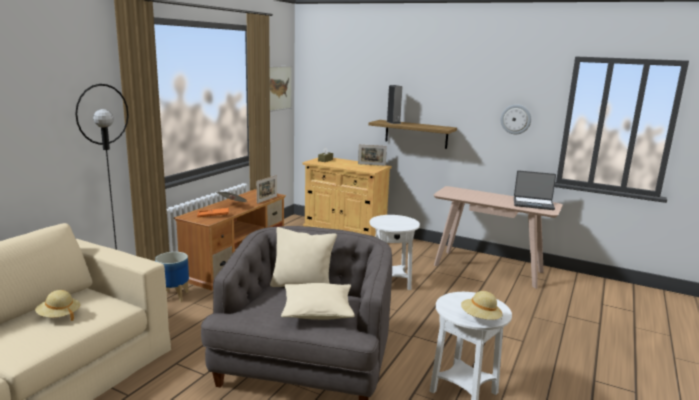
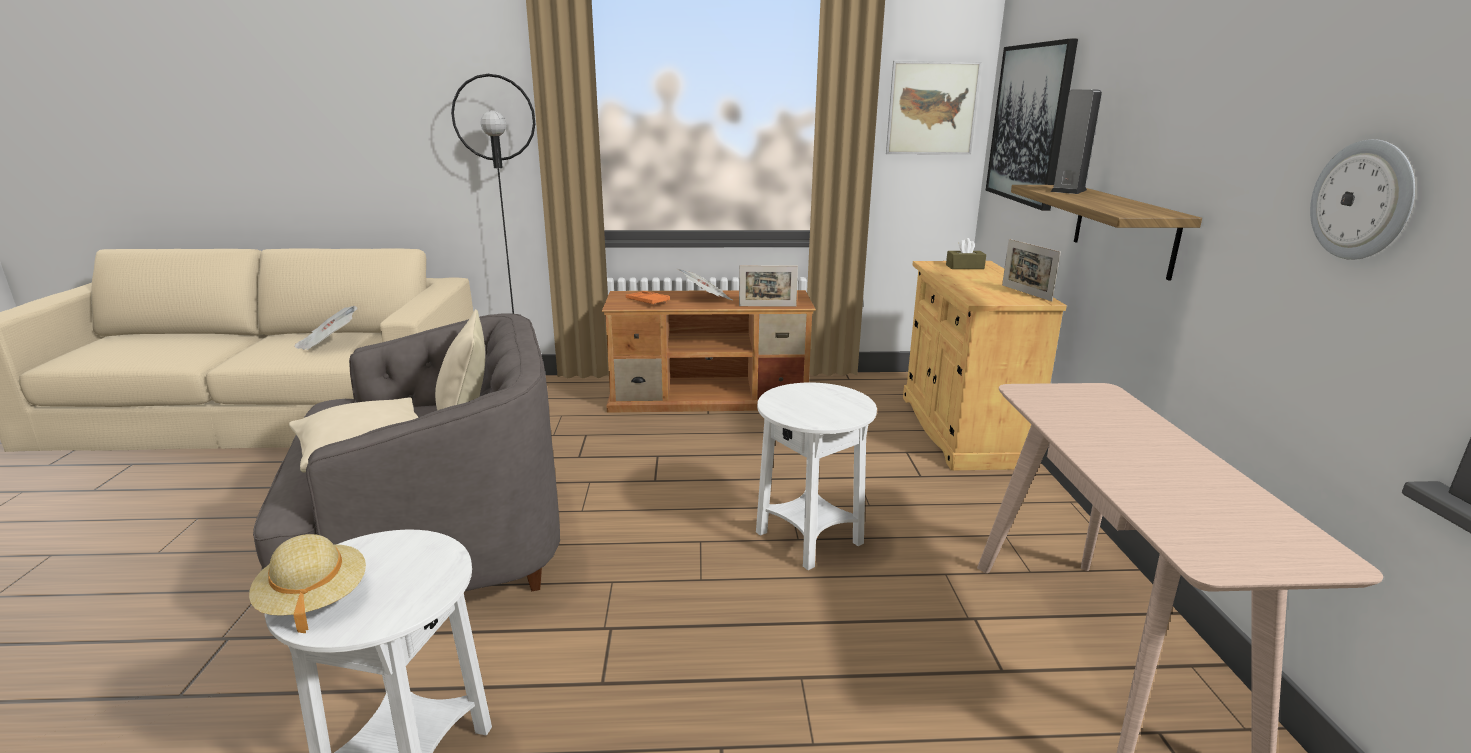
camera: 60 degrees right, 5 degrees up
beige hat [35,290,81,321] -> newspaper [294,306,358,350]
planter [155,252,189,302] -> none
laptop [514,170,556,210] -> none
none -> picture [986,39,1078,211]

